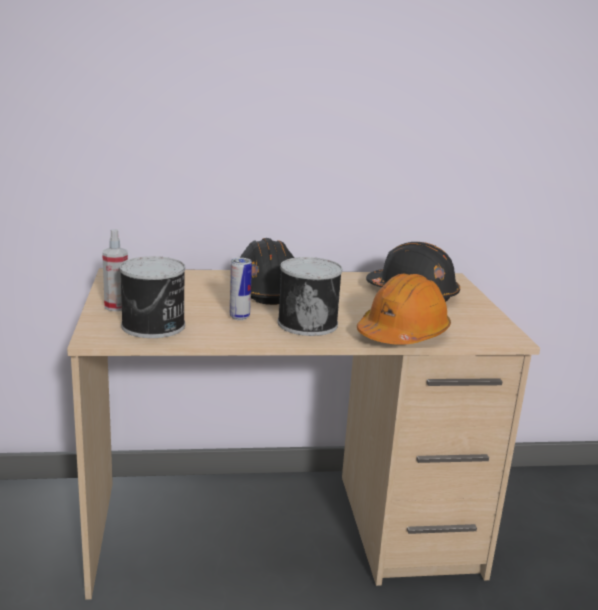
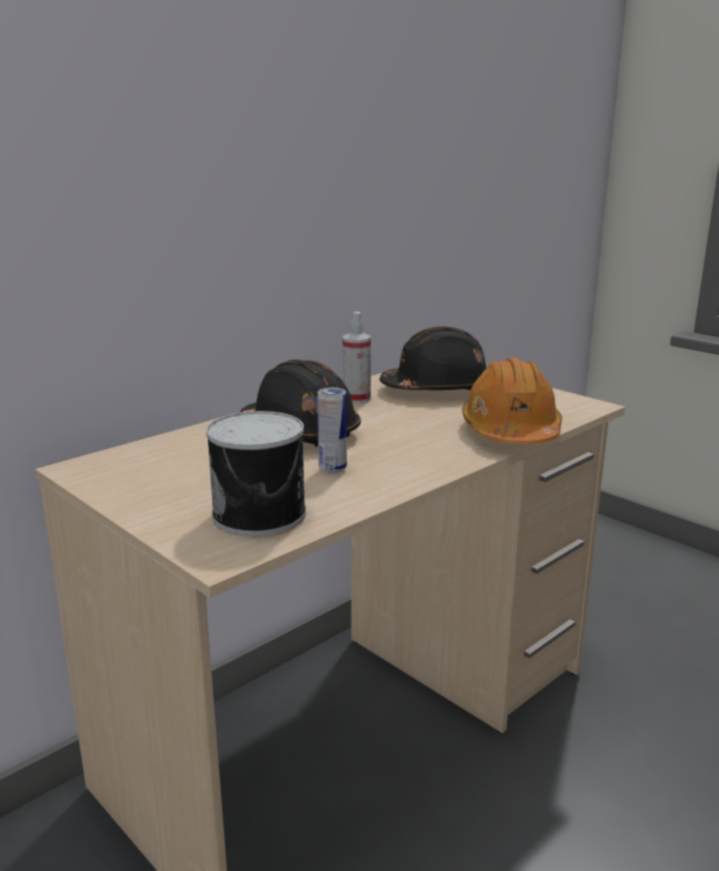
camera: 35 degrees left, 0 degrees up
spray bottle [102,229,128,311] -> spray bottle moved to [343,311,371,404]
can [278,257,342,336] -> none

